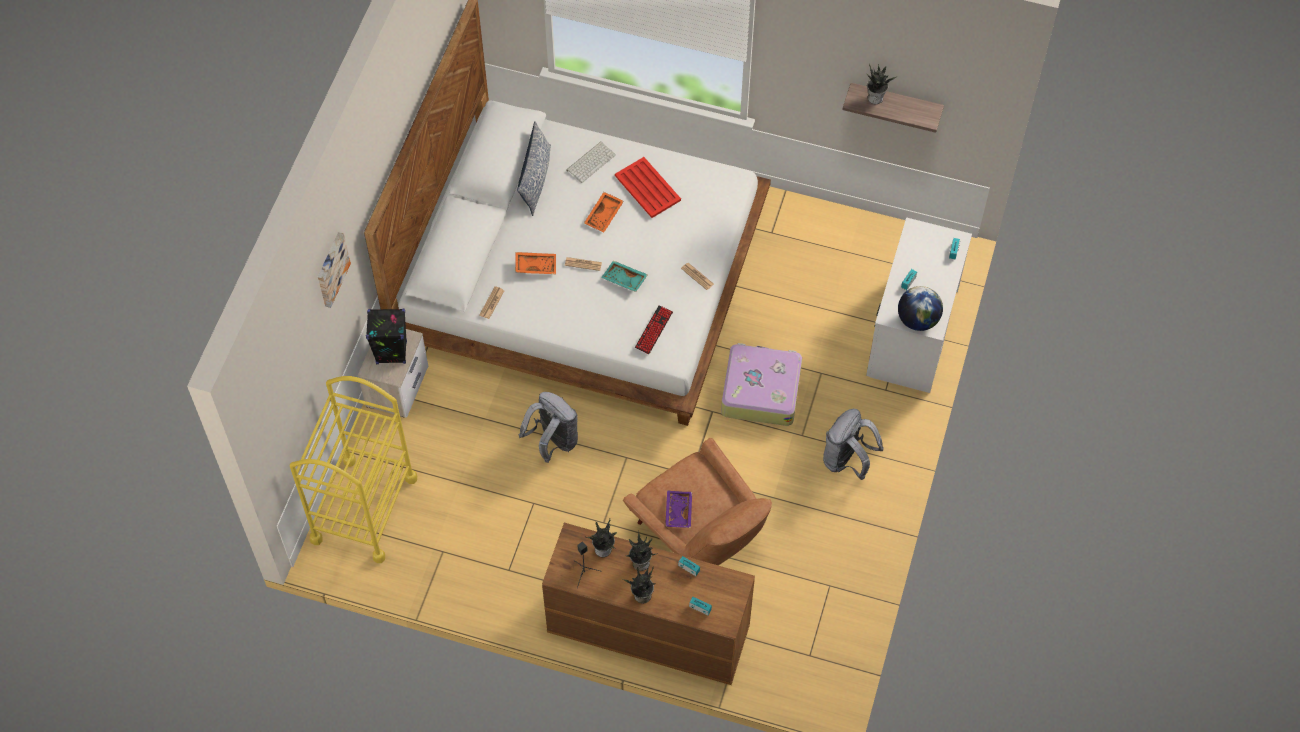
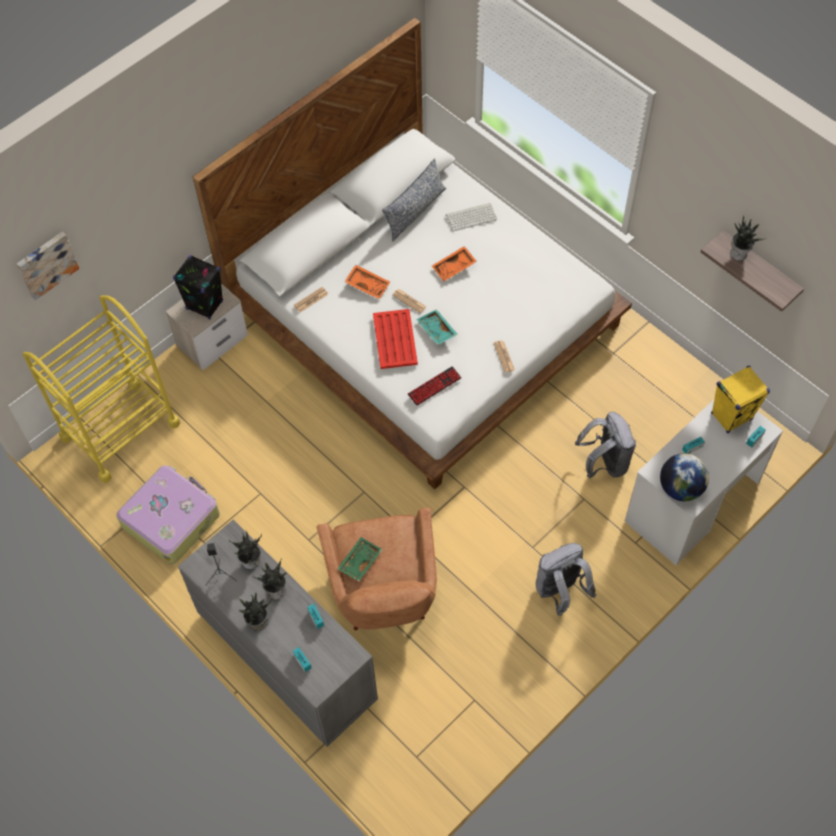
camera: 30 degrees right, 0 degrees up
picture [318,232,351,308] -> picture moved to [16,231,79,300]
grey backpack [519,392,578,463] -> grey backpack moved to [575,412,636,479]
brown dresser [542,523,755,685] -> grey dresser [178,519,378,747]
red tray [615,157,681,218] -> red tray moved to [373,309,418,369]
purple tray [665,490,692,528] -> green tray [337,537,383,581]
suitcase [721,343,802,426] -> suitcase moved to [116,465,220,564]
none -> yellow speaker [711,366,770,433]

